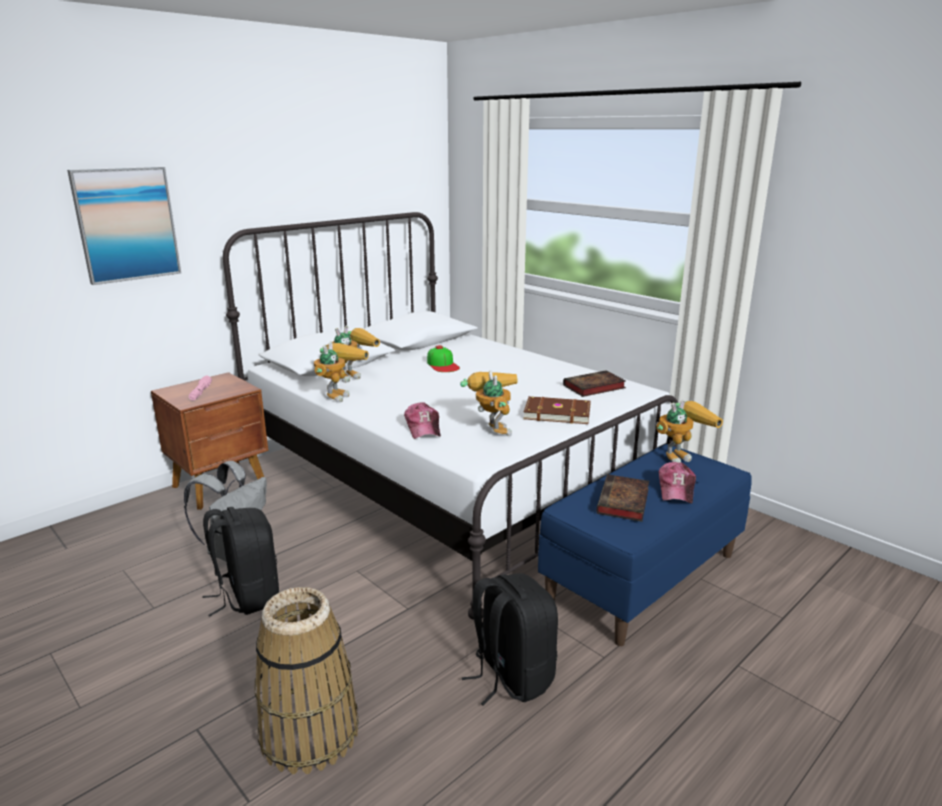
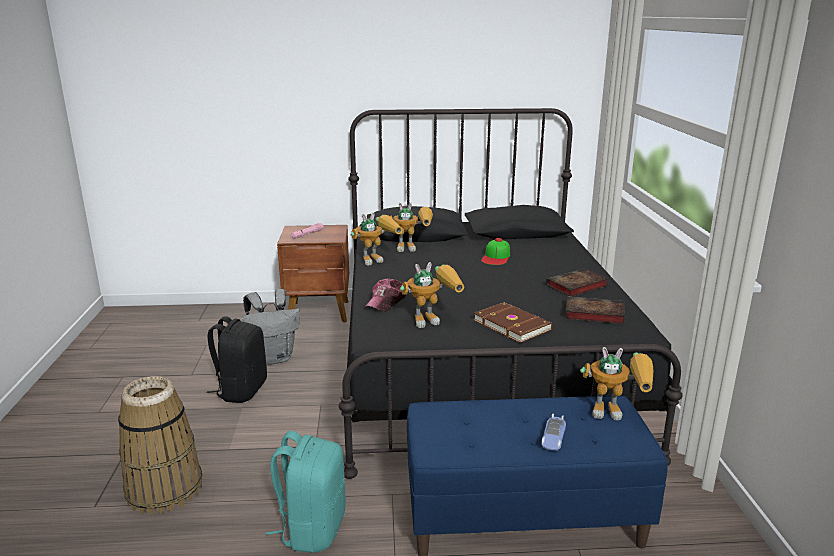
camera: 40 degrees right, 0 degrees up
picture [67,167,181,285] -> none
white bed [223,212,678,620] -> black bed [339,108,683,479]
toy robot [460,370,518,436] -> toy robot turned 45 degrees clockwise [400,262,464,328]
black backpack [461,573,558,706] -> turquoise backpack [266,431,346,553]
book [596,474,649,522] -> book moved to [546,268,608,297]
cap [659,462,696,504] -> toy car [541,414,566,451]

